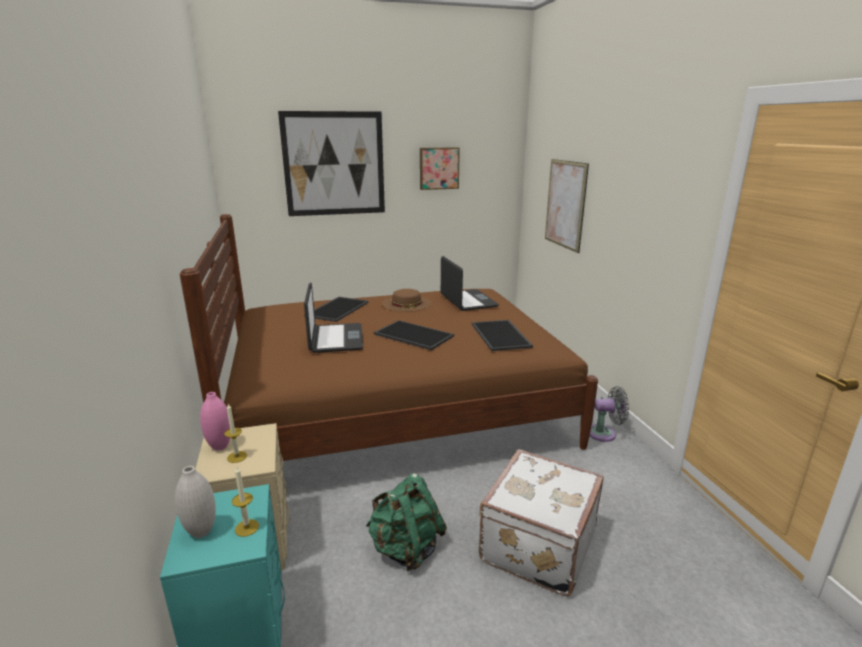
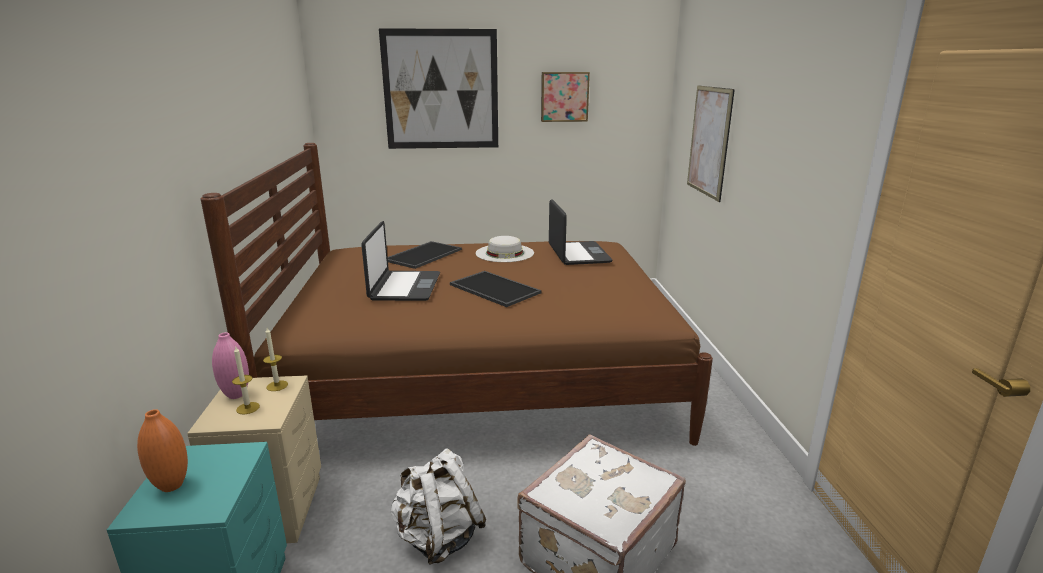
camera: 10 degrees right, 0 degrees up
white vase [175,466,216,538] -> orange vase [137,409,188,492]
candle [232,467,259,537] -> candle moved to [263,328,288,391]
green backpack [366,473,447,571] -> white backpack [390,449,486,565]
brown hat [382,289,432,312] -> white hat [476,236,534,262]
tray [472,320,533,351] -> none
grey fan [590,386,629,442] -> none

